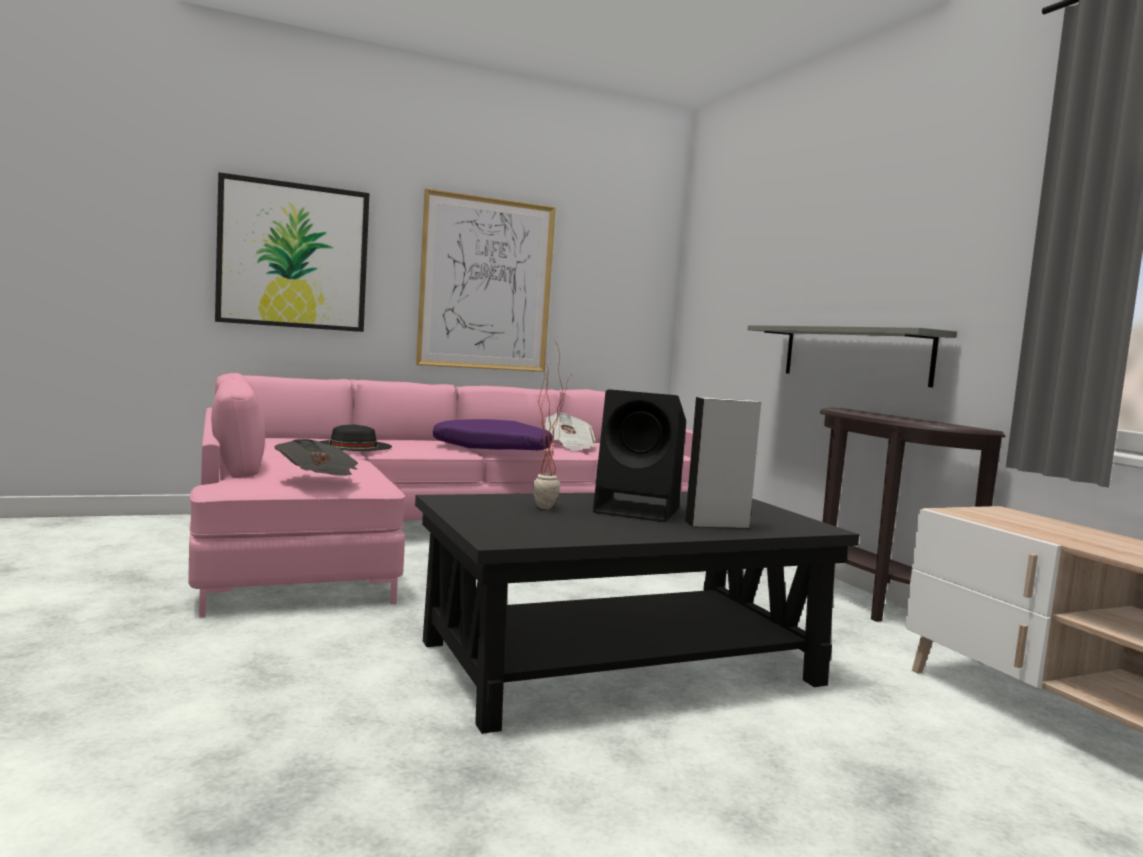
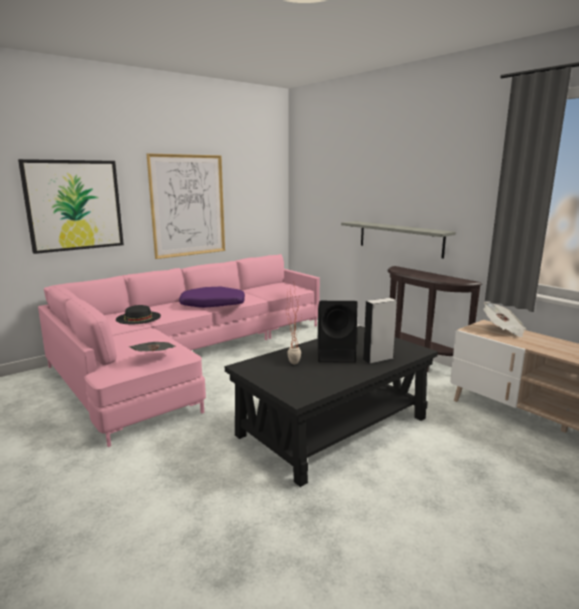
camera: 15 degrees left, 10 degrees up
newspaper [545,412,596,451] -> newspaper moved to [483,302,526,338]

